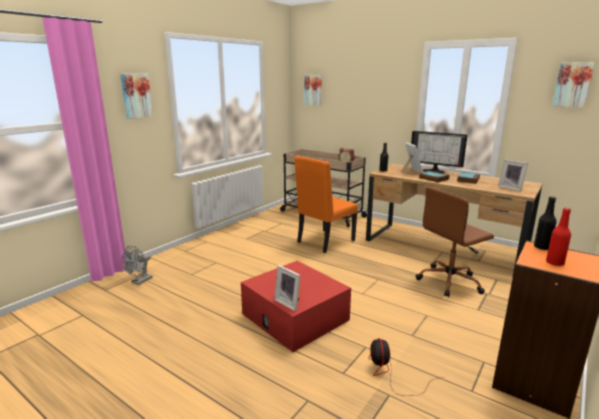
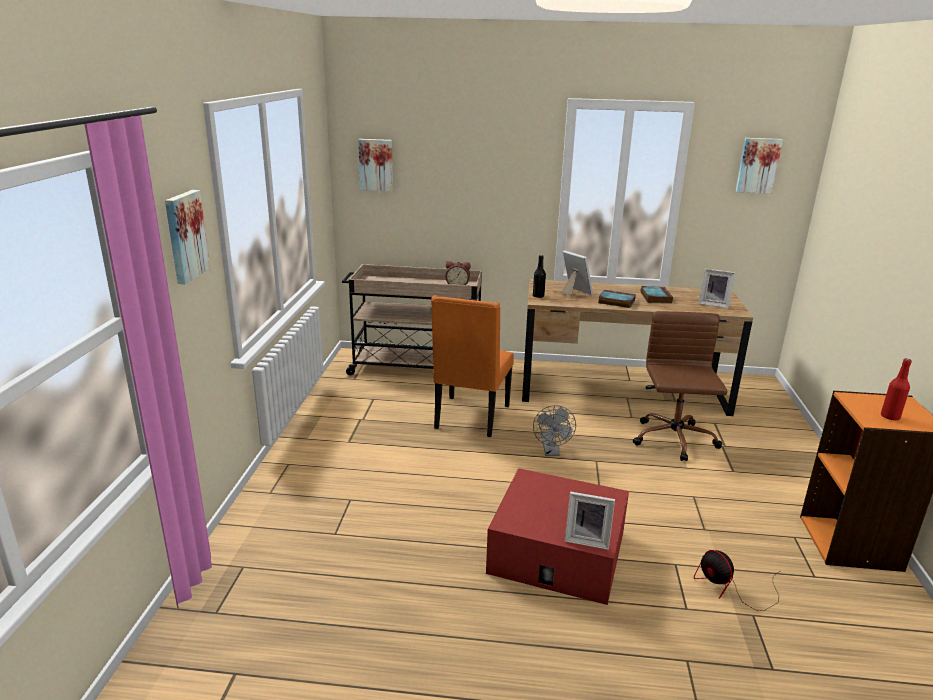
camera: 30 degrees left, 5 degrees up
grey fan [122,246,153,285] -> grey fan moved to [533,405,576,456]
monitor [411,131,468,173] -> none
brown office chair [416,187,494,297] -> brown office chair turned 150 degrees clockwise [633,311,727,461]
black bottle [534,196,557,250] -> none

